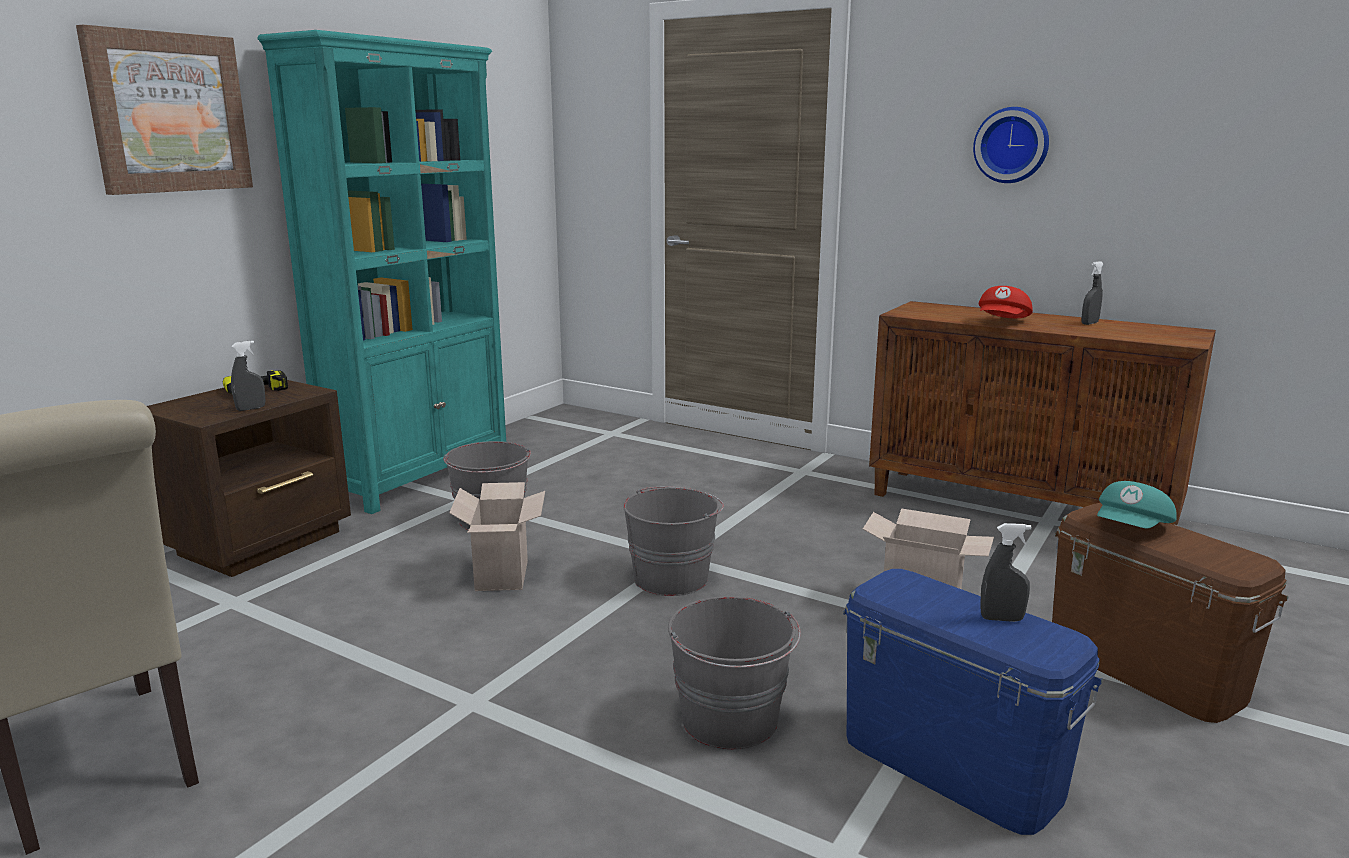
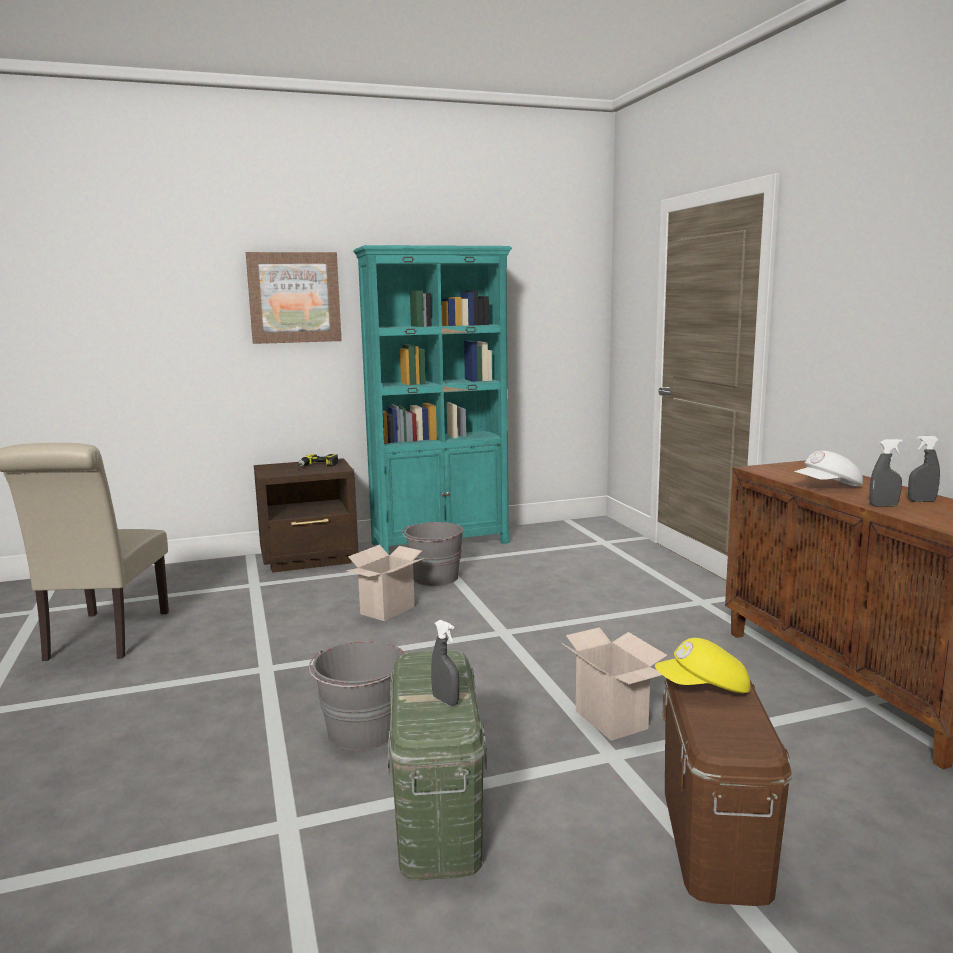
camera: 40 degrees right, 5 degrees down
grey spray bottle [231,341,266,411] -> grey spray bottle moved to [869,439,903,507]
grey bucket [623,487,724,596] -> none
blue storage box [843,569,1103,835] -> green storage box [387,650,487,880]
wall clock [973,107,1049,183] -> none
red cap [979,286,1033,318] -> white cap [794,451,863,486]
turquoise cap [1097,481,1177,528] -> yellow cap [655,638,750,693]

